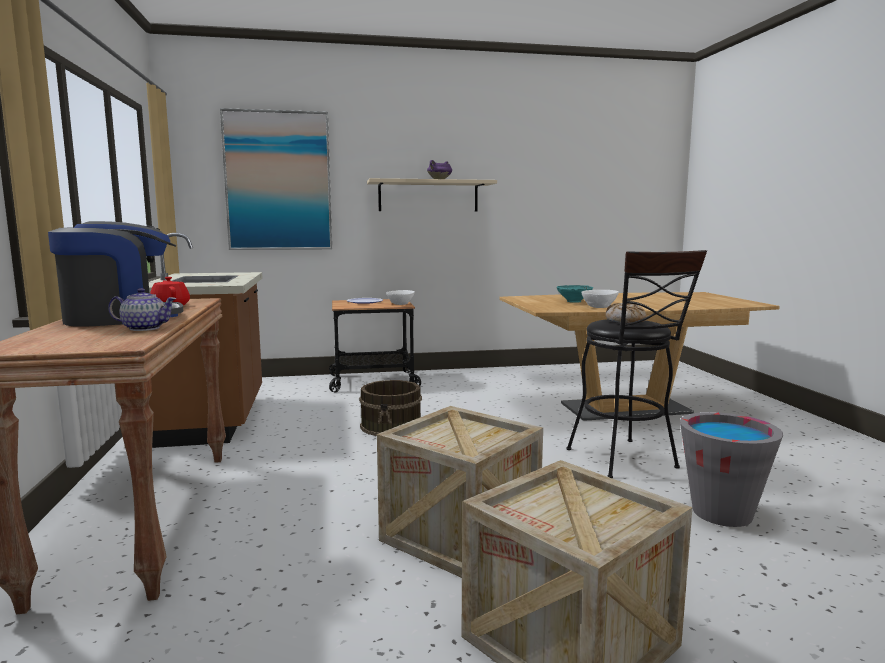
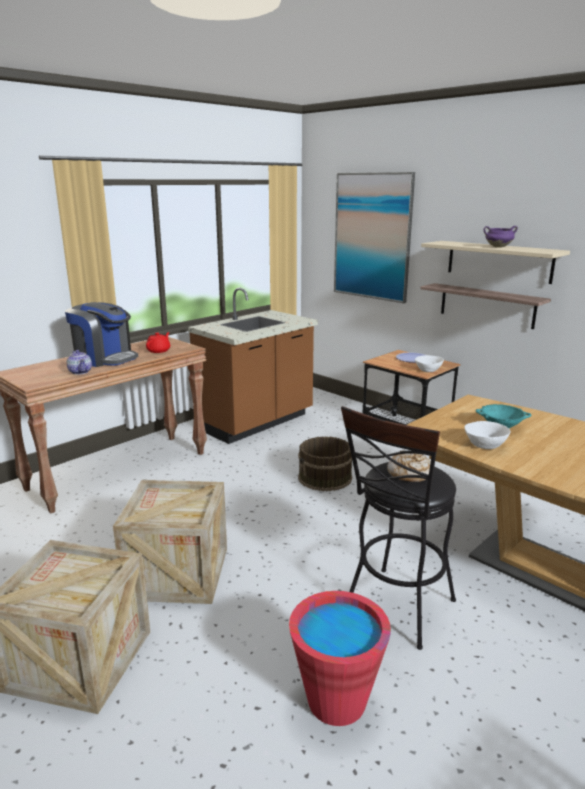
camera: 55 degrees right, 10 degrees up
grey bucket [680,412,783,527] -> red bucket [289,591,391,726]
none -> shelf [420,283,551,329]

